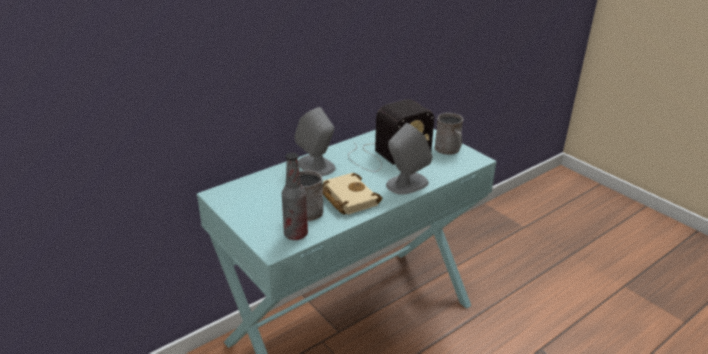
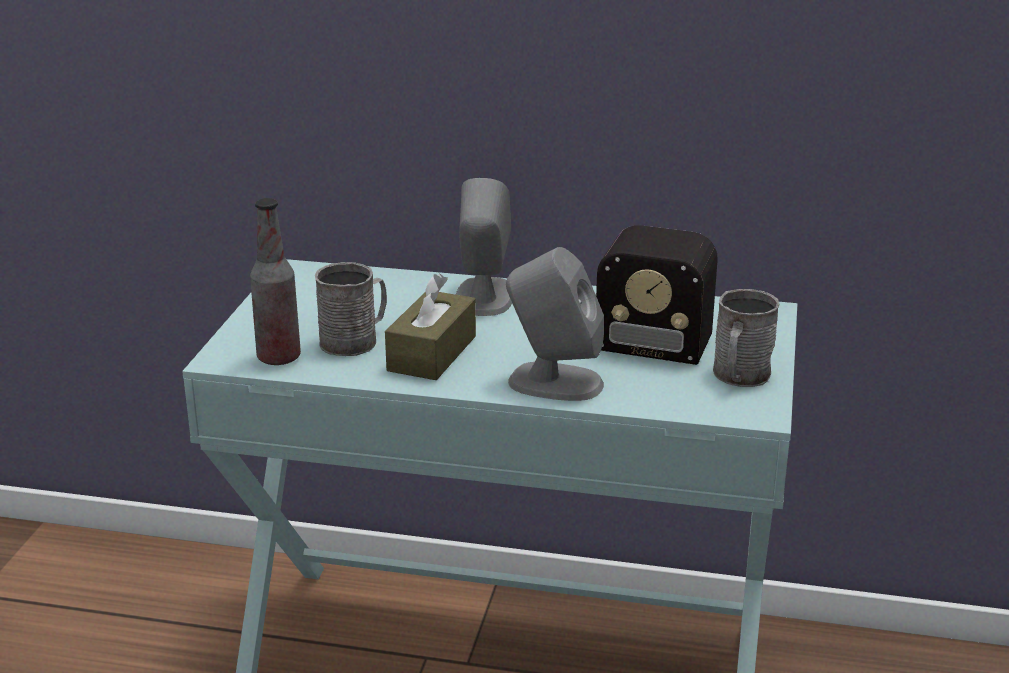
camera: 50 degrees right, 5 degrees down
beige book [322,173,382,215] -> brown tissue box [385,274,476,380]

